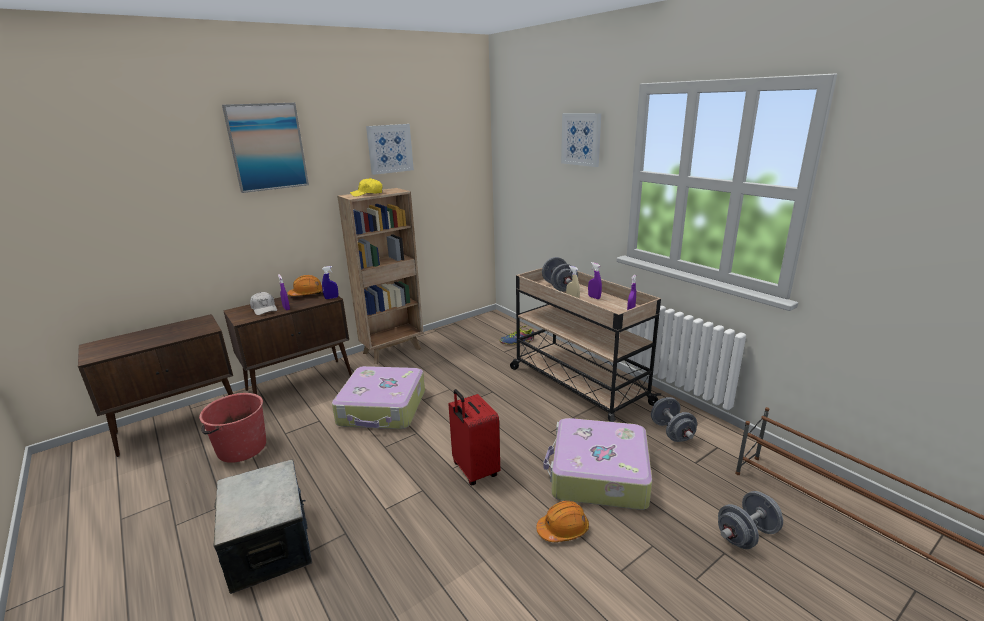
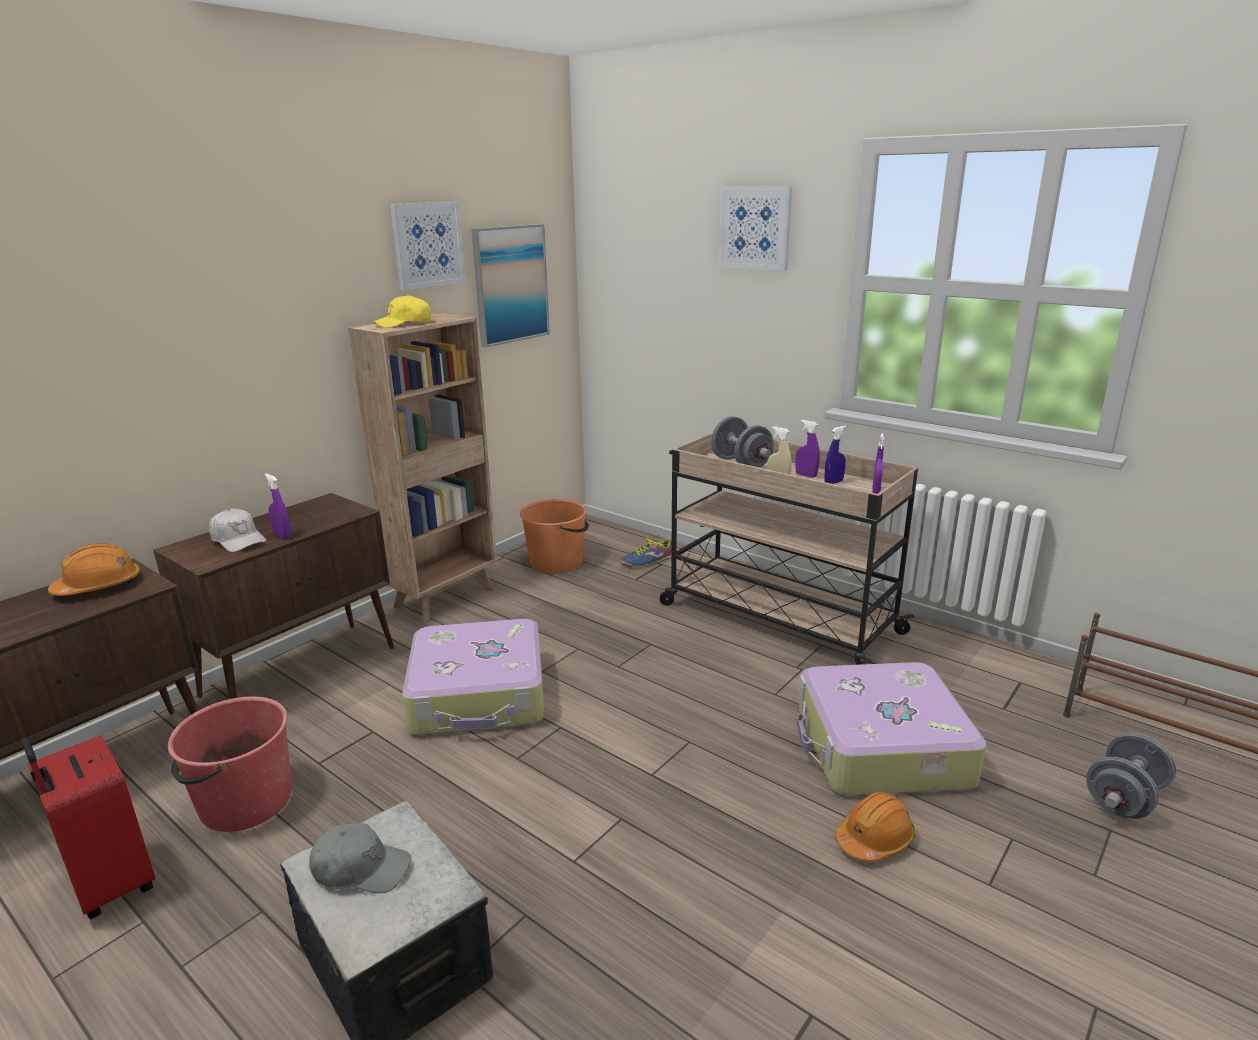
camera: 15 degrees left, 0 degrees up
picture [222,103,309,193] -> picture moved to [471,224,550,347]
orange hard hat [287,275,323,296] -> orange hard hat moved to [48,543,140,596]
blue spray bottle [322,266,338,299] -> blue spray bottle moved to [824,426,846,484]
red suitcase [448,389,500,485] -> red suitcase moved to [21,735,155,919]
grey dumbbell [651,397,697,442] -> none
none -> grey cap [309,823,411,893]
none -> orange bucket [520,499,589,573]

